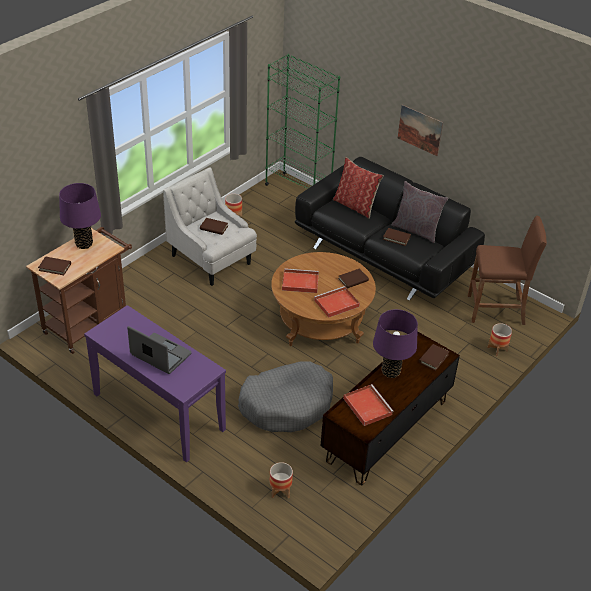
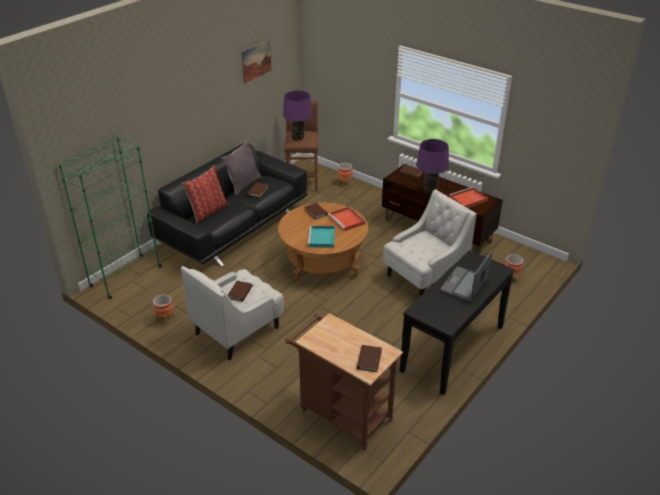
camera: 90 degrees left, 5 degrees down
purple table lamp [59,183,101,249] -> purple table lamp moved to [283,90,312,141]
purple console table [84,305,226,462] -> black console table [400,250,515,395]
grey dog bed [238,361,333,432] -> white armchair [383,189,476,297]
red tray [282,268,319,293] -> turquoise tray [308,226,335,248]
picture [398,104,443,156] -> picture moved to [241,40,272,83]

